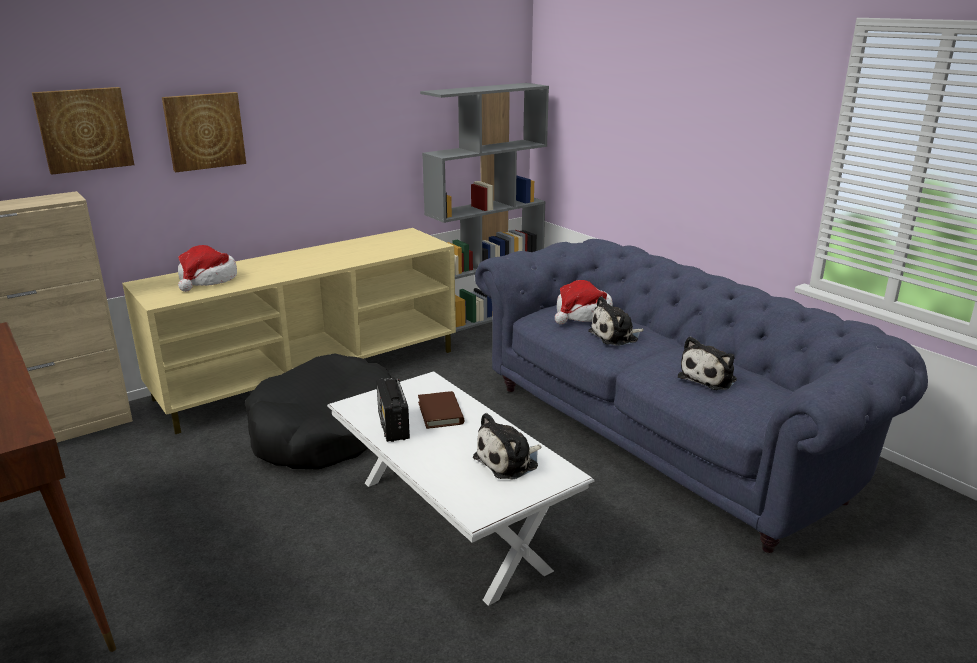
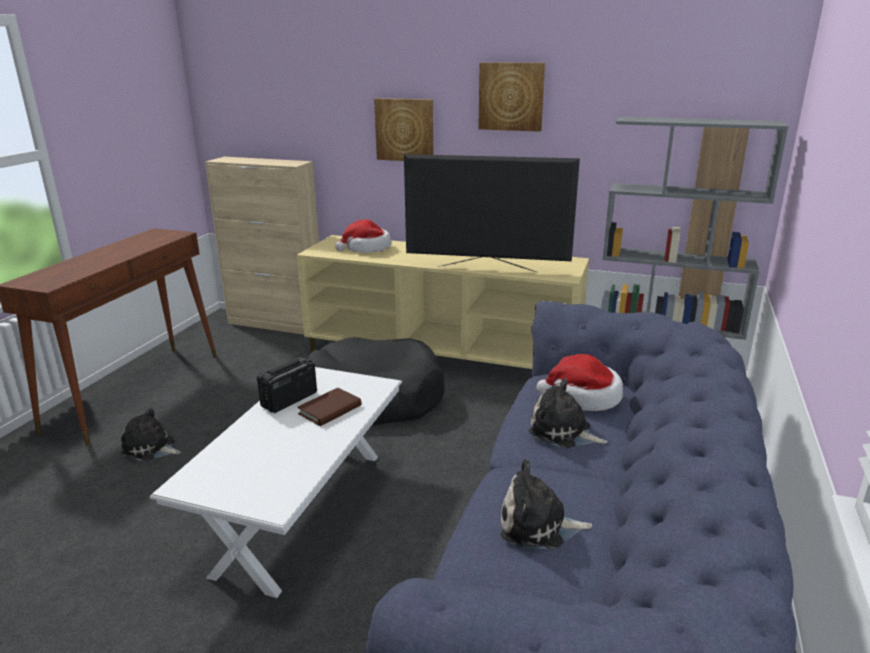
camera: 55 degrees right, 0 degrees up
picture [32,87,134,175] -> picture moved to [478,63,545,132]
plush toy [473,413,541,480] -> plush toy moved to [121,408,181,461]
none -> television [404,154,580,272]

